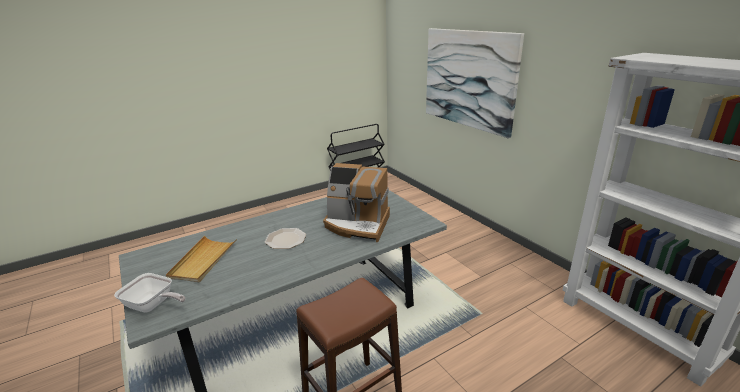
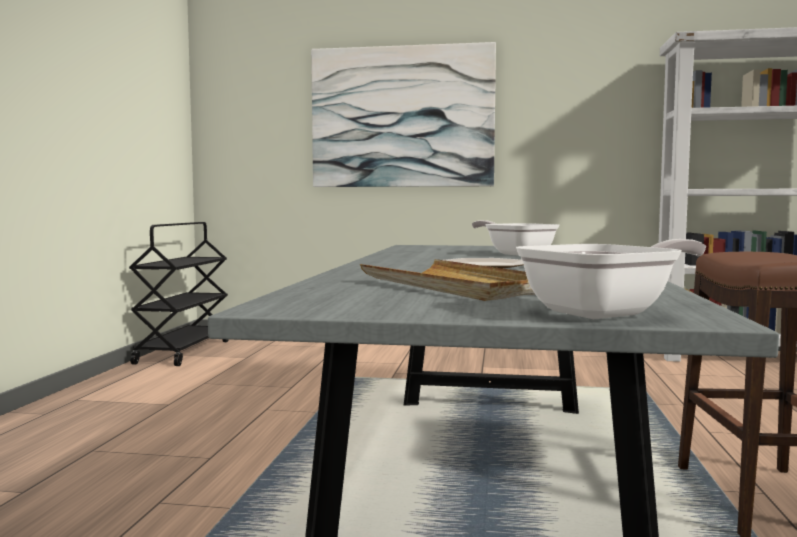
camera: 50 degrees left, 20 degrees down
coffee machine [323,163,390,242] -> frying pan [472,220,559,256]

